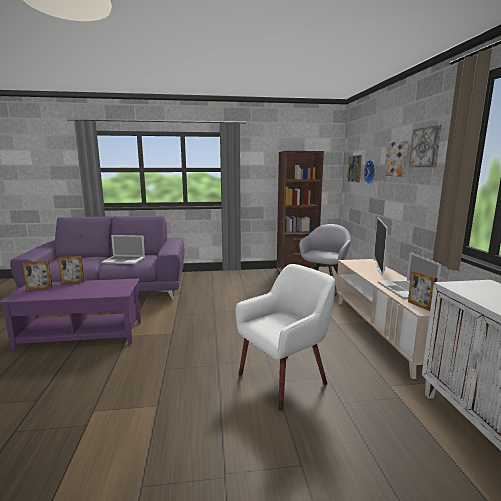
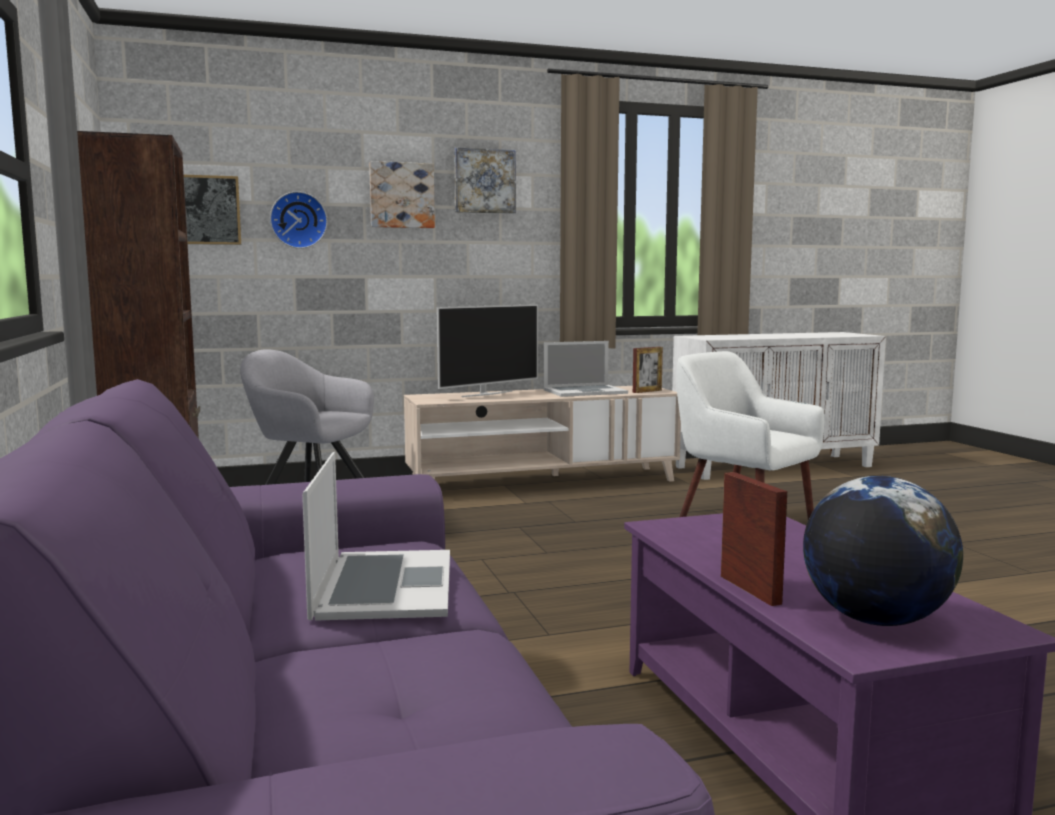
camera: 100 degrees left, 5 degrees down
picture frame [22,261,52,291] -> globe [803,476,963,626]
television [374,217,388,276] -> television turned 45 degrees counterclockwise [437,304,538,397]

